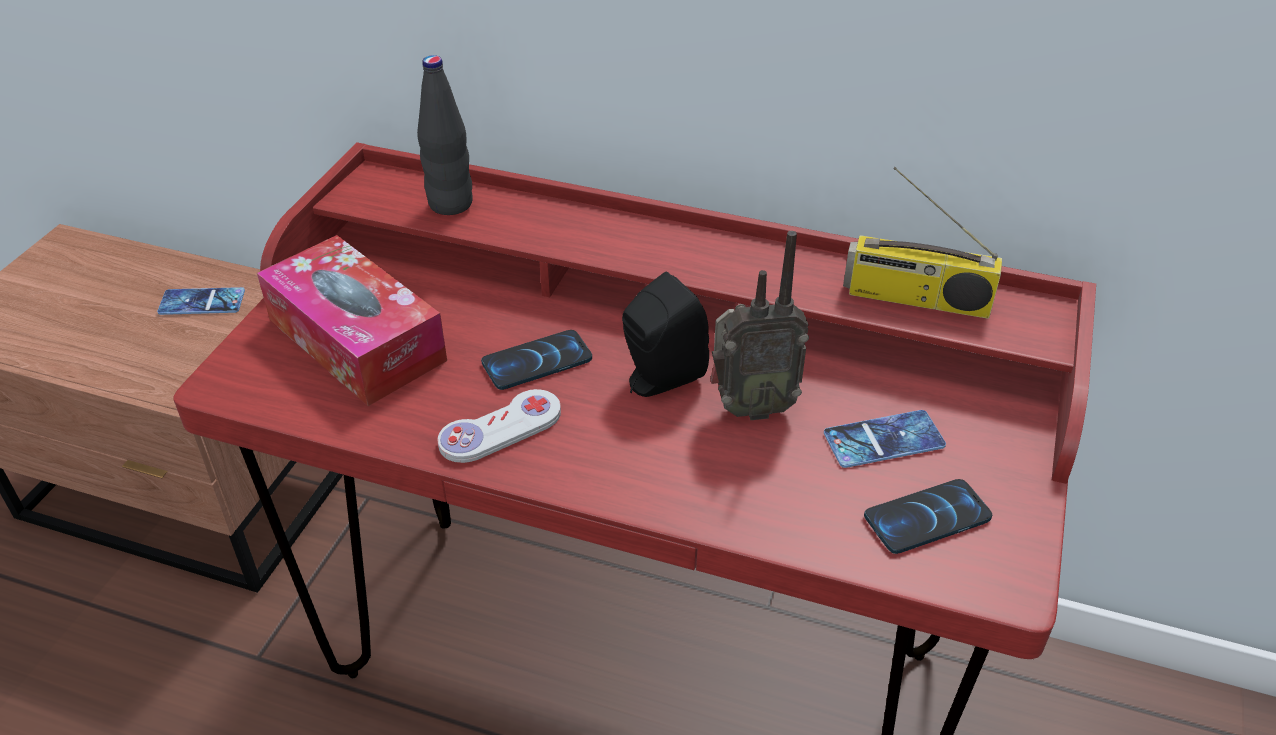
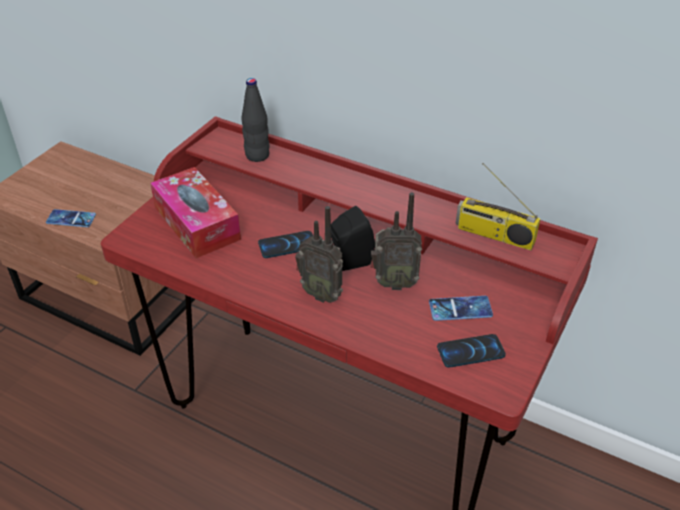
camera: 10 degrees right, 0 degrees up
phone [157,287,245,315] -> phone moved to [46,209,96,227]
white game controller [437,389,561,463] -> none
none -> radio [295,206,343,303]

